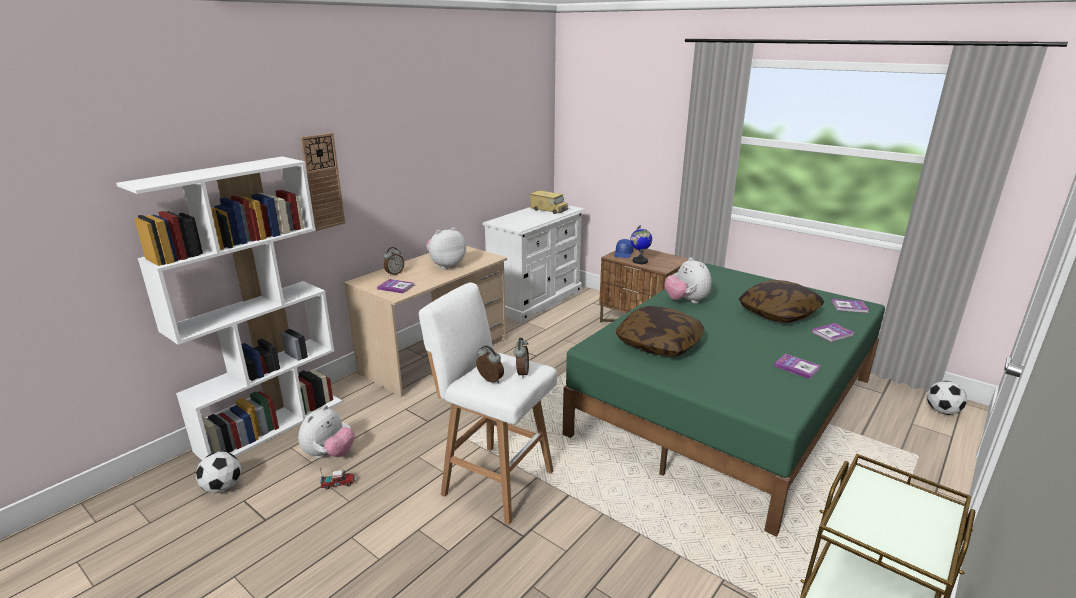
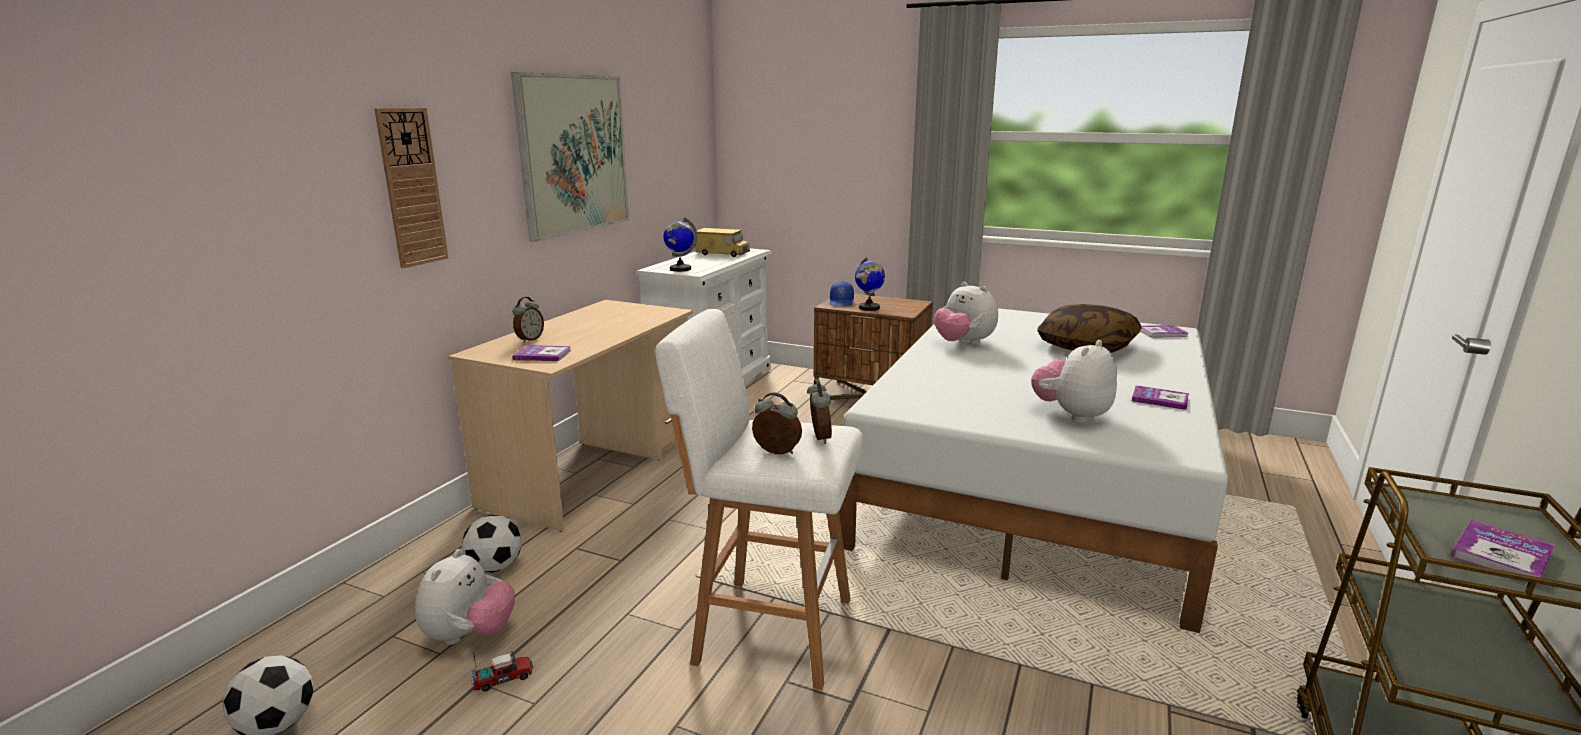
camera: 15 degrees left, 5 degrees down
white bookcase [116,156,342,460] -> none
plush toy [426,227,466,269] -> plush toy moved to [1031,340,1117,423]
green bed [563,263,885,537] -> white bed [839,308,1228,633]
pillow [616,306,704,356] -> none
book [811,323,854,342] -> book moved to [1451,519,1555,586]
football [927,381,967,415] -> football moved to [462,515,522,573]
none -> picture [511,72,629,242]
none -> globe [664,217,697,272]

